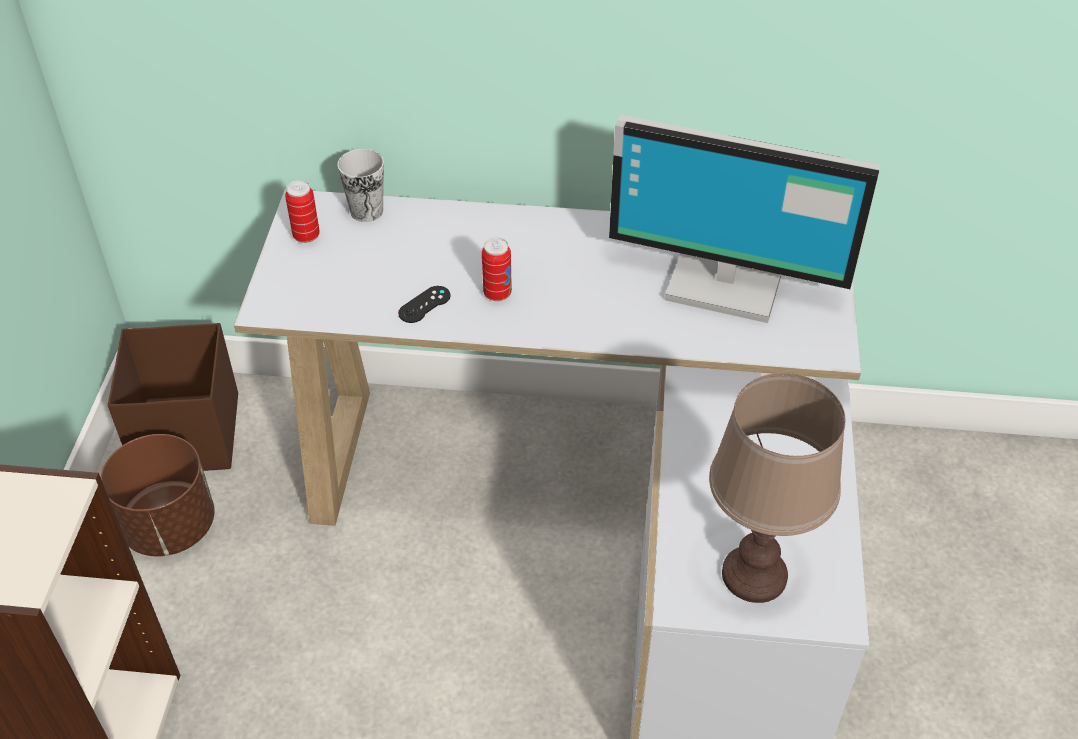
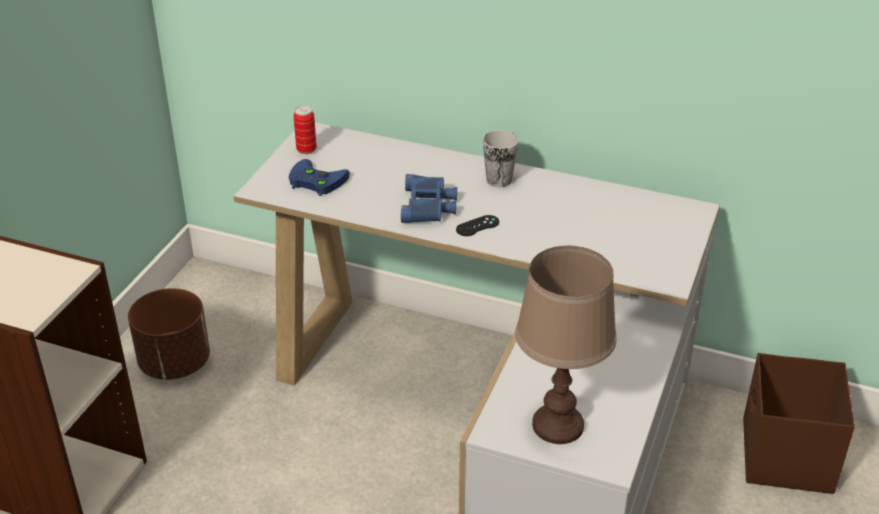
camera: 15 degrees right, 10 degrees down
brown storage box [108,323,238,471] -> brown storage box moved to [743,353,855,494]
cup [338,149,384,222] -> cup moved to [483,130,519,187]
black game controller [398,286,451,323] -> black game controller moved to [456,215,499,236]
can [482,237,512,301] -> blue binoculars [401,174,457,223]
monitor [609,115,881,323] -> none
none -> blue game controller [289,159,350,196]

